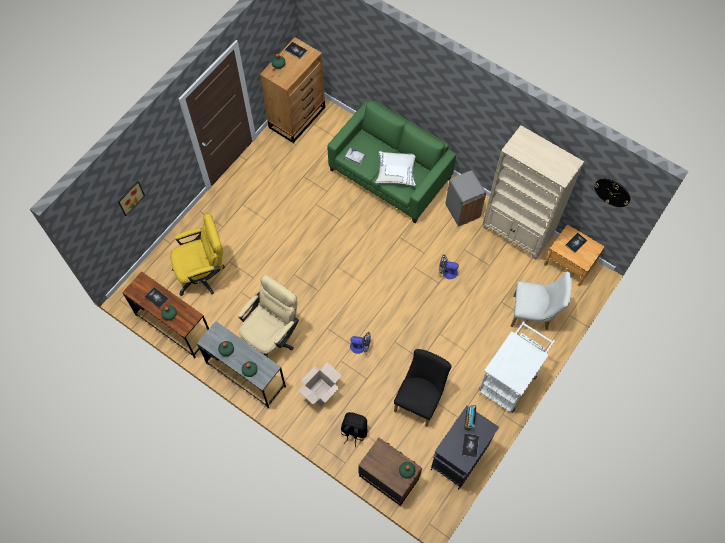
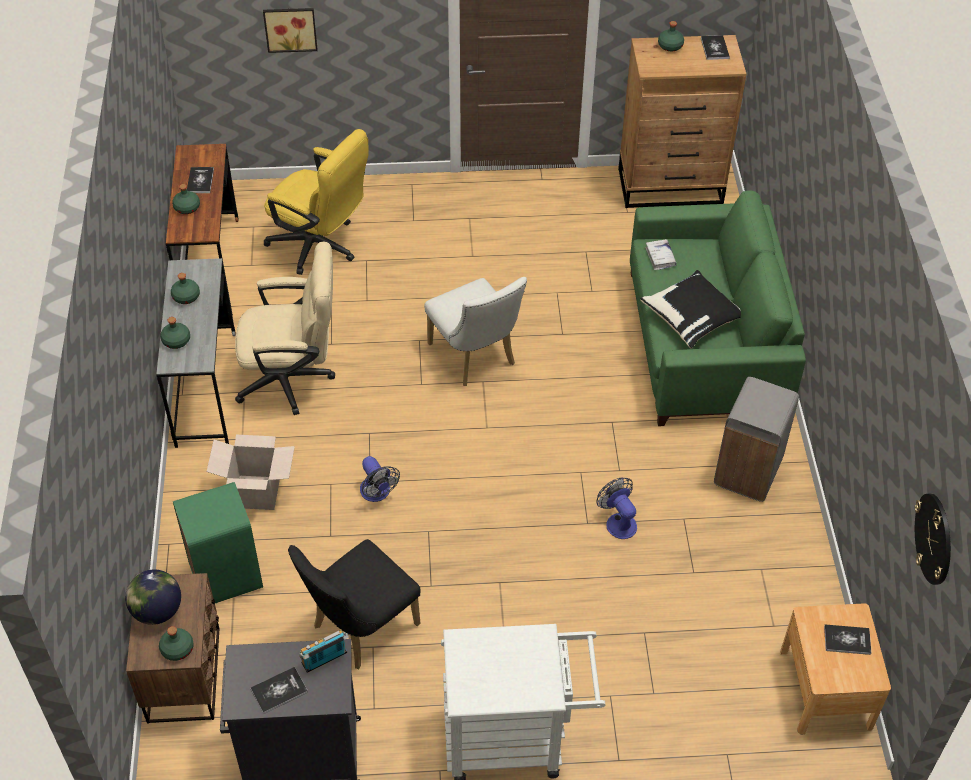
camera: 50 degrees right, 15 degrees down
black backpack [341,412,368,447] -> green trash can [173,482,263,603]
white pillow [375,151,416,186] -> black pillow [640,270,741,348]
black chair [394,349,452,427] -> black chair turned 150 degrees clockwise [288,539,421,669]
beige bookcase [483,125,584,260] -> none
white chair [511,271,572,330] -> white chair moved to [424,277,527,386]
none -> globe [125,570,181,625]

